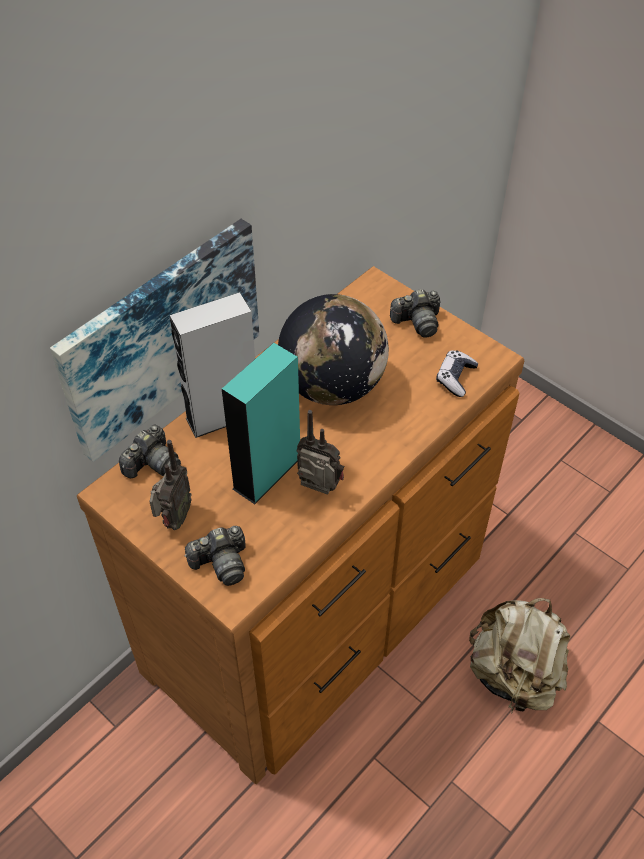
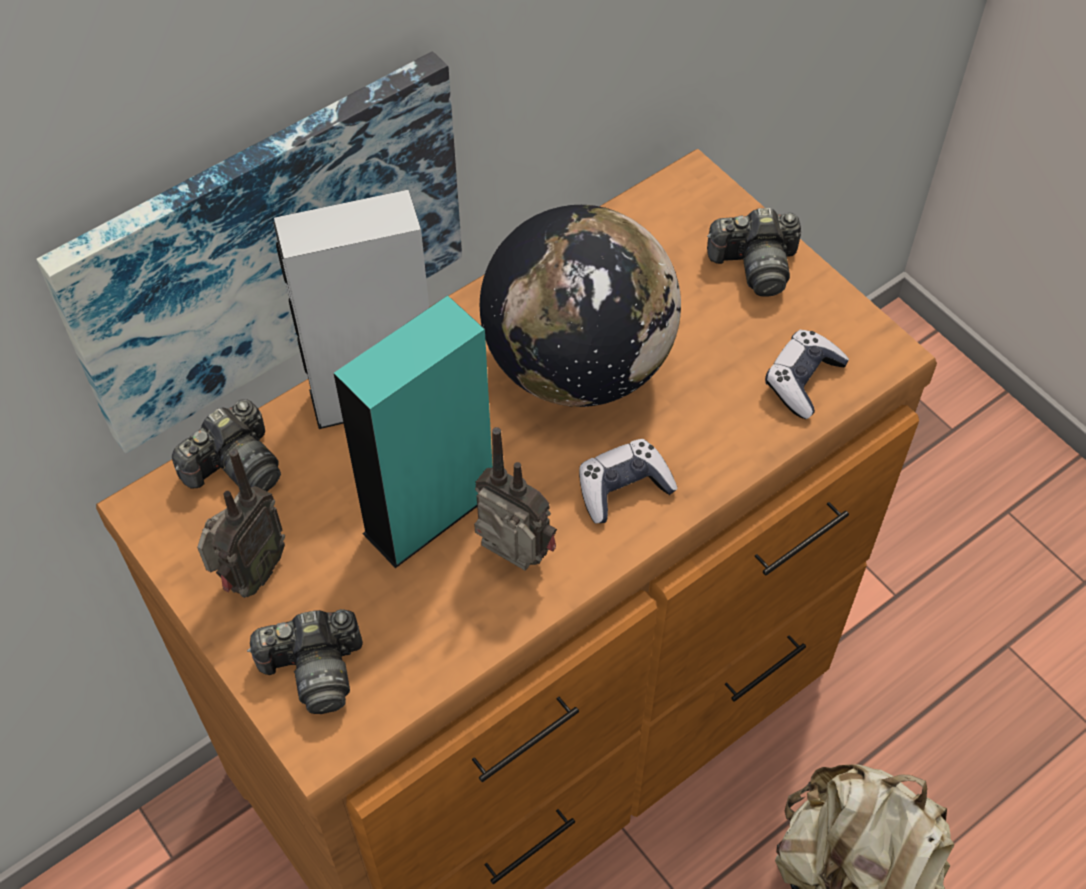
camera: 10 degrees right, 5 degrees up
none -> game controller [579,439,678,524]

